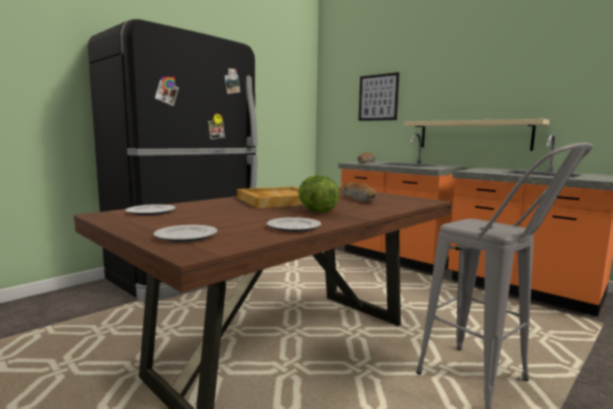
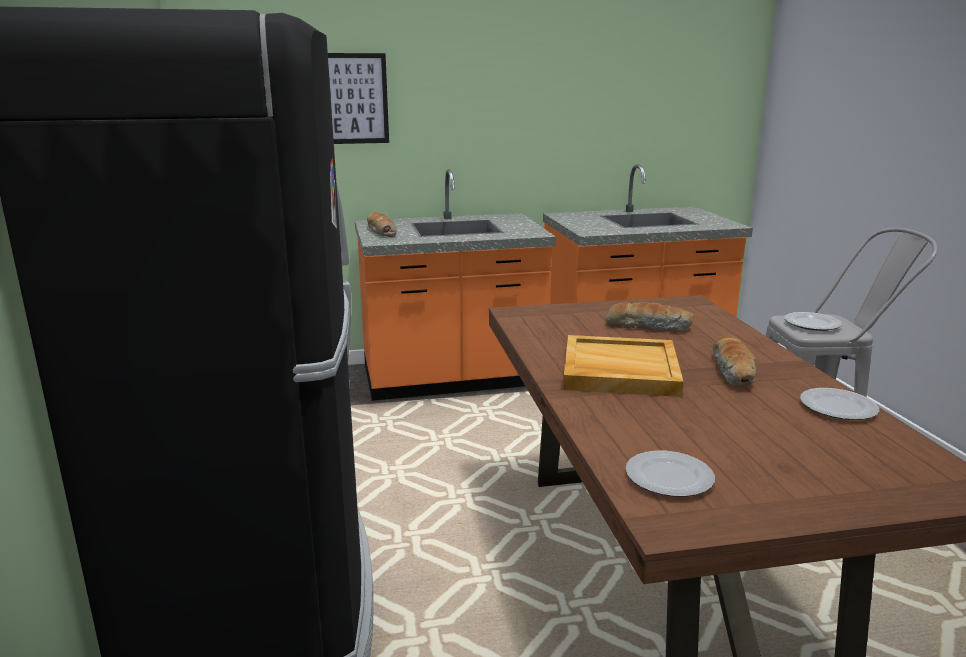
camera: 55 degrees left, 10 degrees up
plate [153,225,218,242] -> plate moved to [784,312,842,331]
lettuce [299,175,339,213] -> bread [713,335,756,387]
beige shelf [404,119,549,151] -> none

